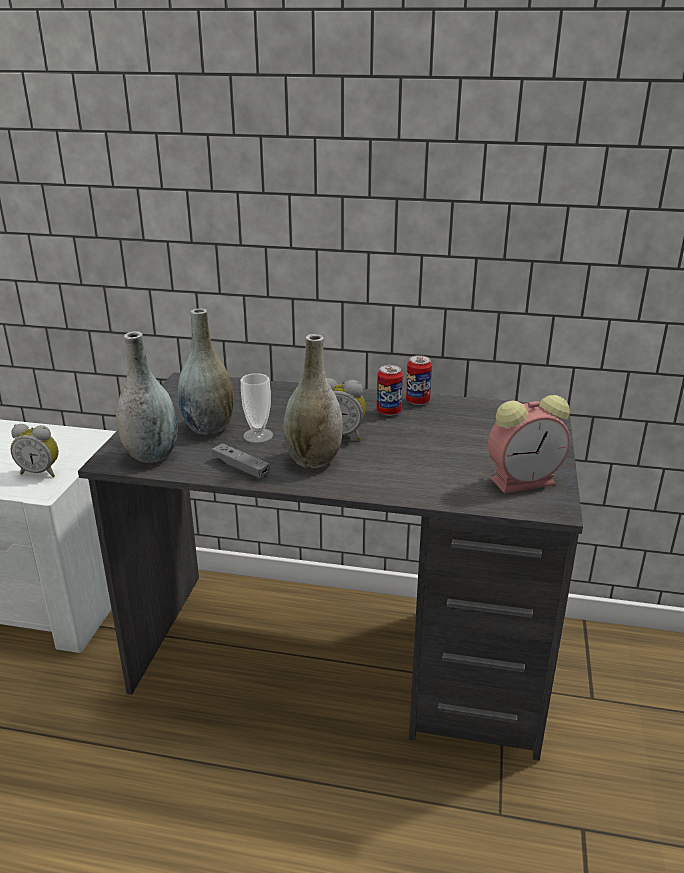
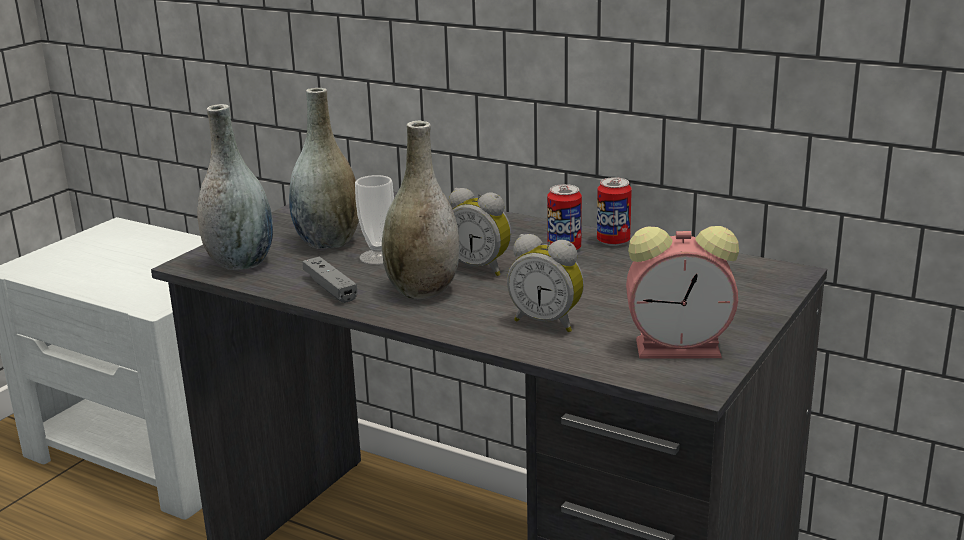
camera: 20 degrees right, 5 degrees down
alarm clock [10,424,59,477] -> alarm clock moved to [507,234,584,332]

